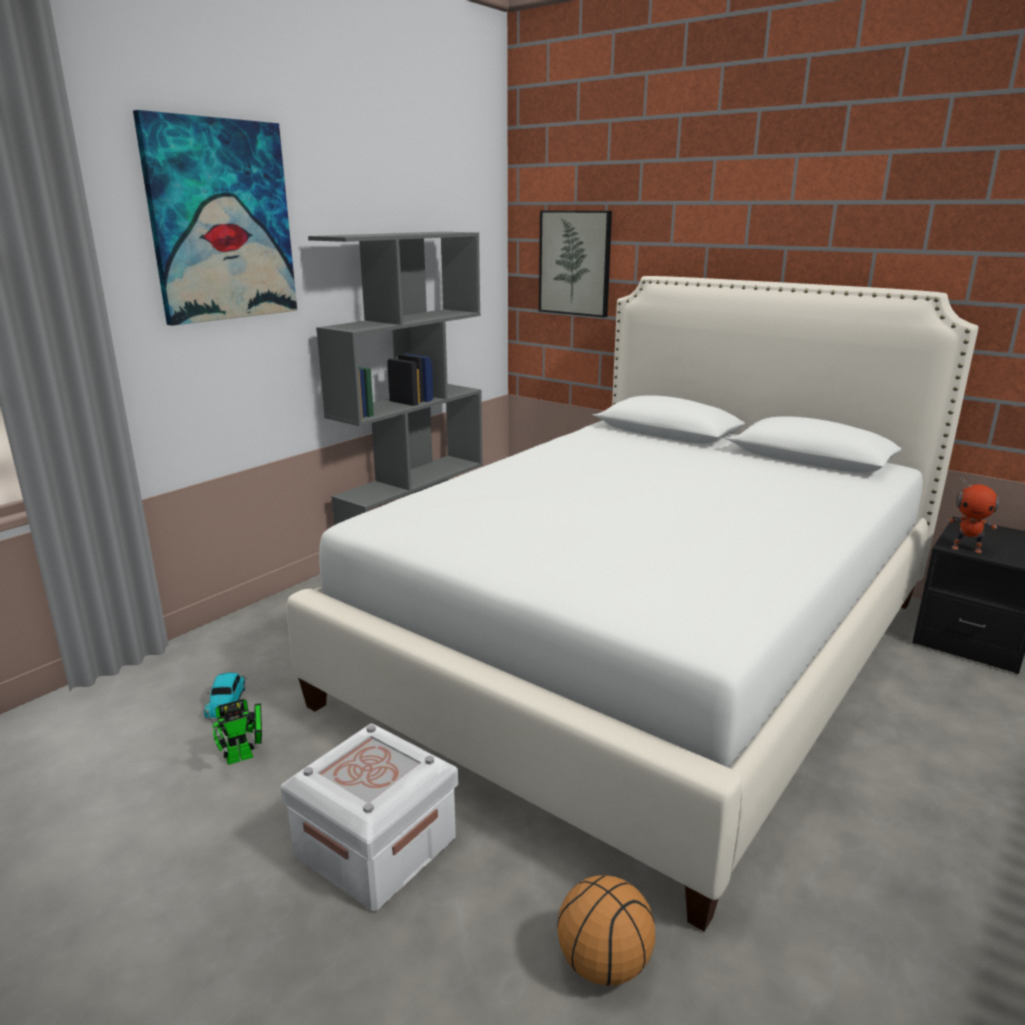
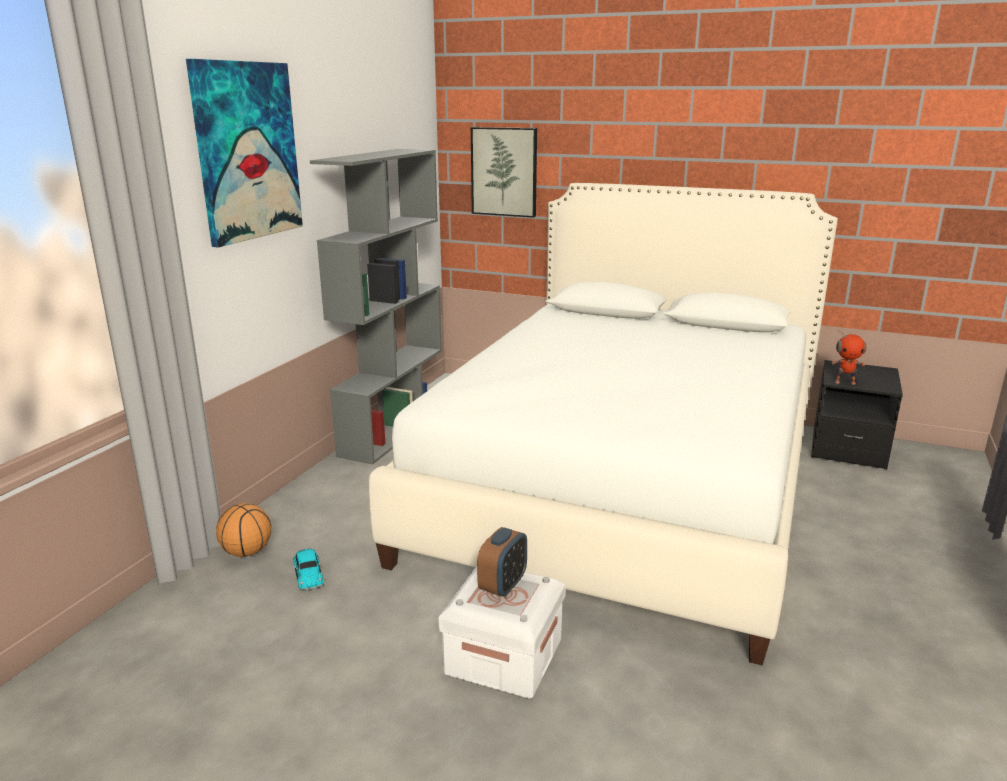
camera: 15 degrees left, 0 degrees up
toy robot [204,699,262,765] -> none
basketball [557,875,655,986] -> basketball moved to [216,503,271,557]
none -> alarm clock [477,527,527,597]

